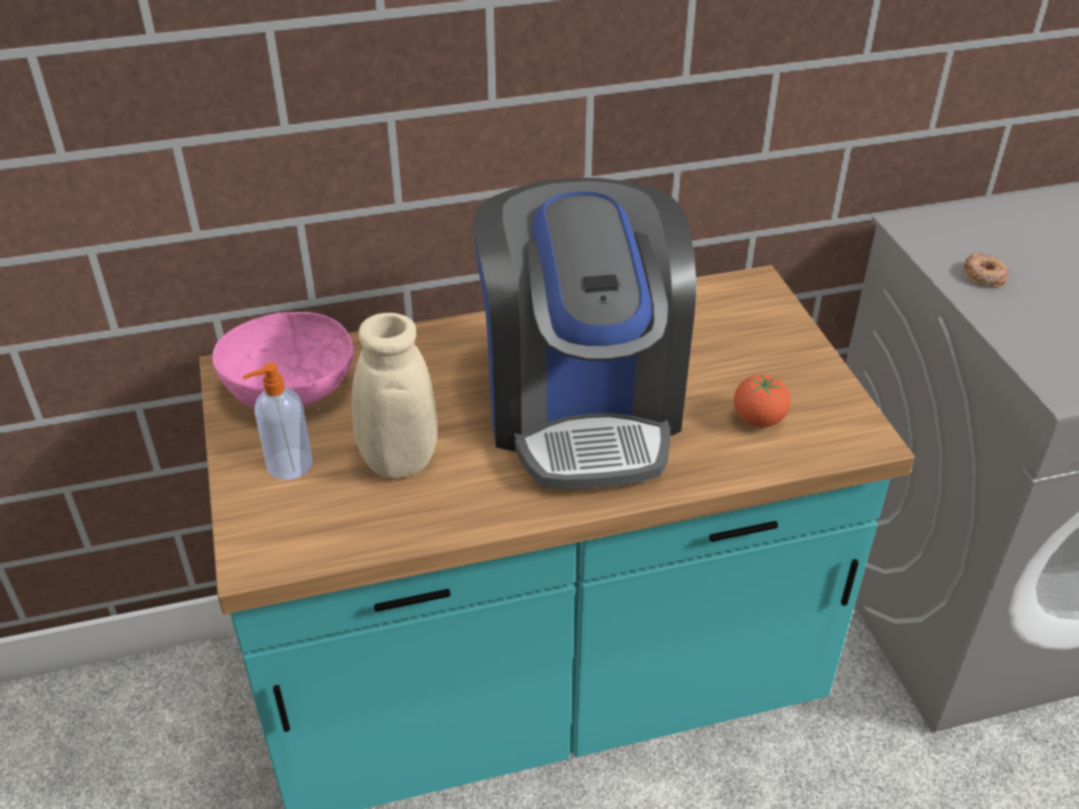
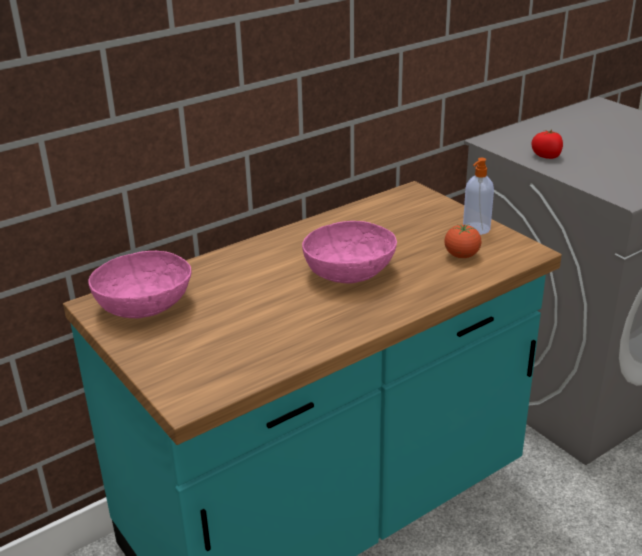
camera: 20 degrees left, 10 degrees down
soap dispenser [242,363,313,480] -> soap dispenser moved to [463,158,494,235]
beige vase [317,313,437,478] -> none
coffee machine [472,178,696,489] -> pink bowl [302,221,397,284]
donut [963,253,1009,288] -> tomato [531,130,563,159]

